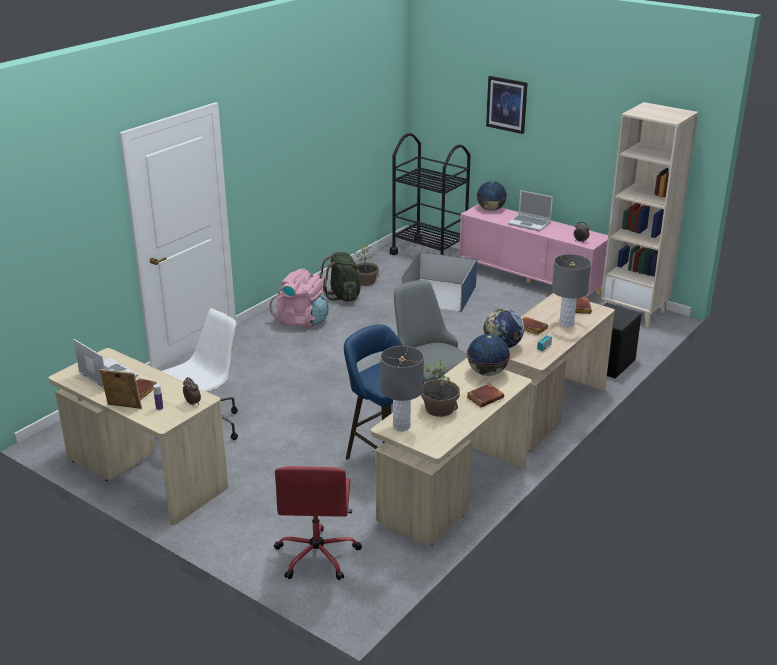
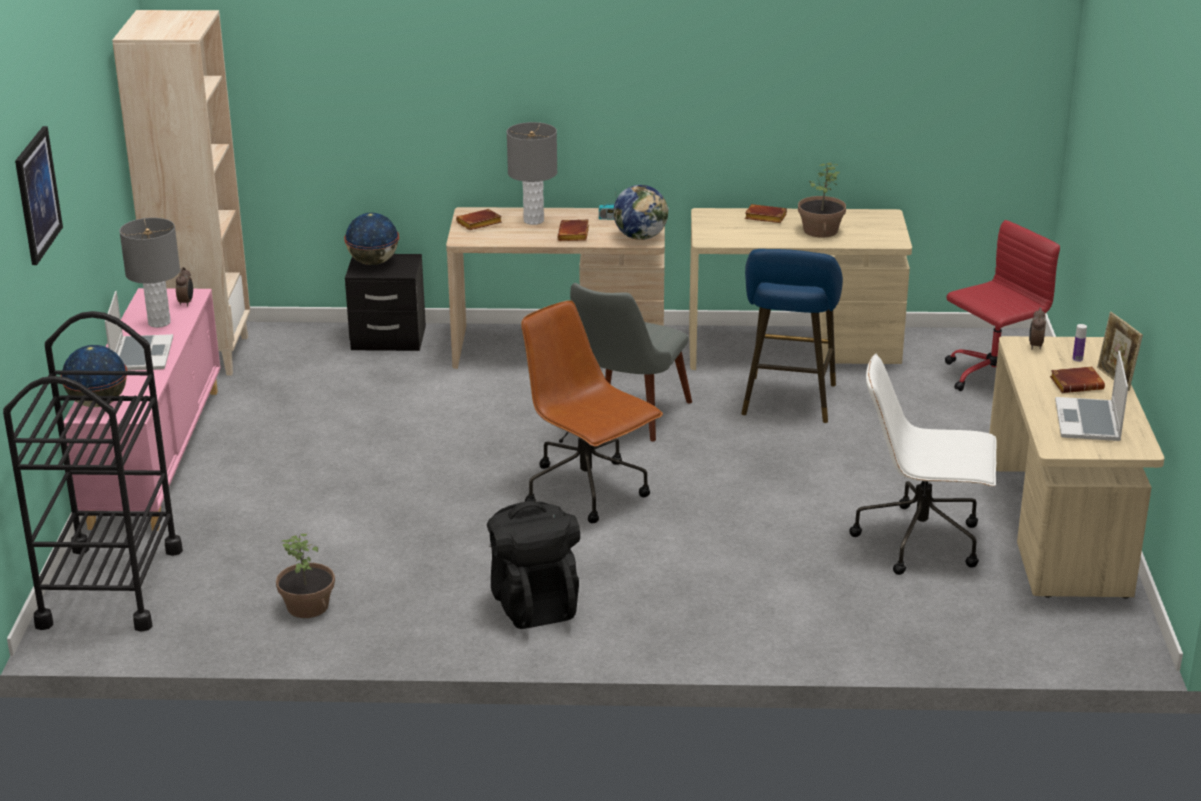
camera: 125 degrees left, 0 degrees up
pink backpack [270,269,329,329] -> black backpack [487,501,580,629]
green backpack [320,252,363,302] -> none
grey table lamp [380,346,424,432] -> grey table lamp moved to [119,218,180,328]
blue storage box [402,252,477,312] -> none
globe [467,334,511,376] -> globe moved to [344,213,399,265]
none -> brown office chair [521,300,663,523]

